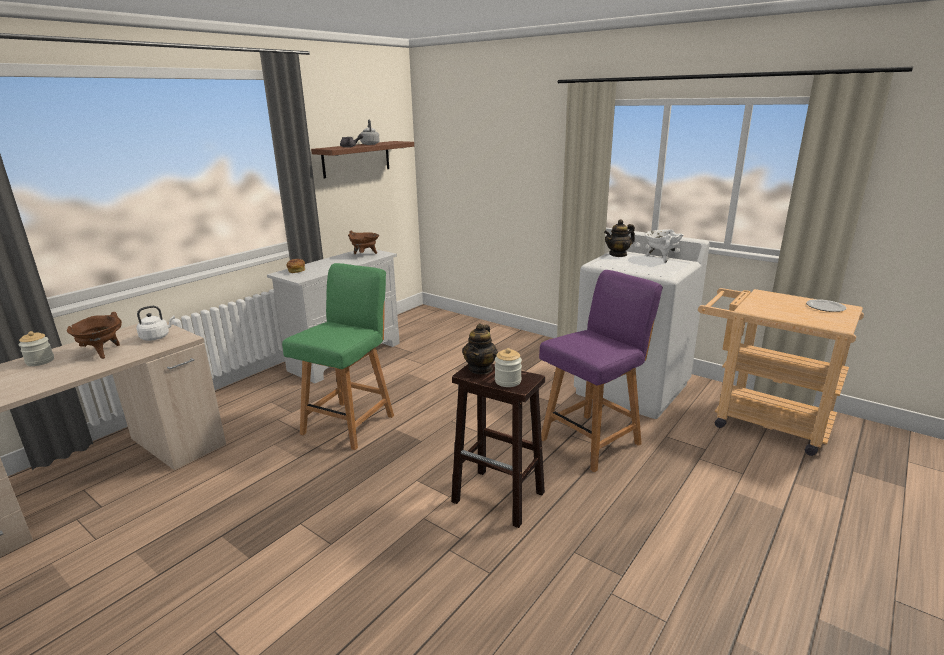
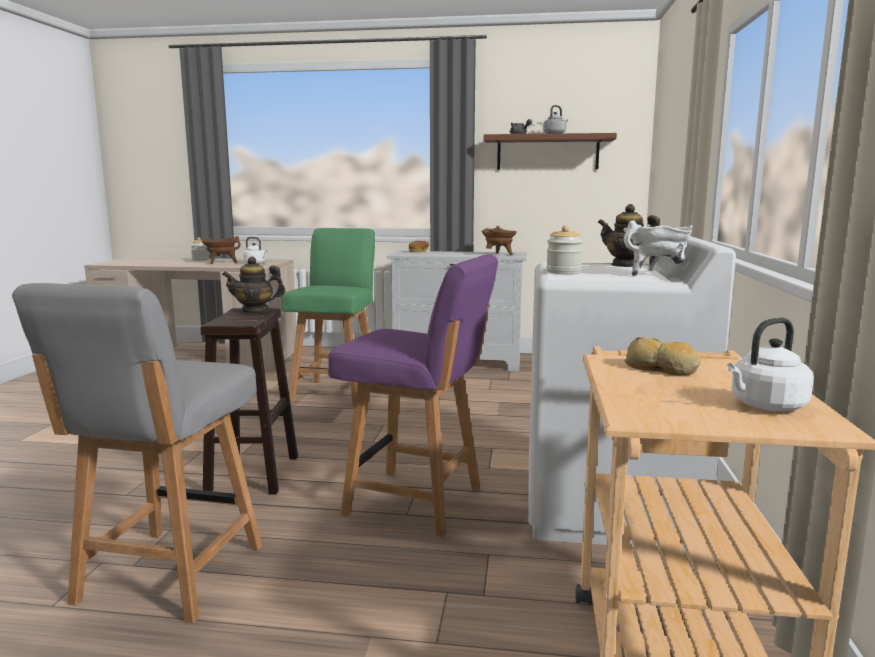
camera: 60 degrees right, 10 degrees down
green chair [282,263,394,450] -> green chair turned 75 degrees counterclockwise [281,228,375,407]
jar [495,348,522,387] -> jar moved to [546,225,582,274]
plate [806,299,846,312] -> white kettle [727,318,814,411]
none -> grey chair [12,283,262,623]
none -> bread [624,337,701,375]

